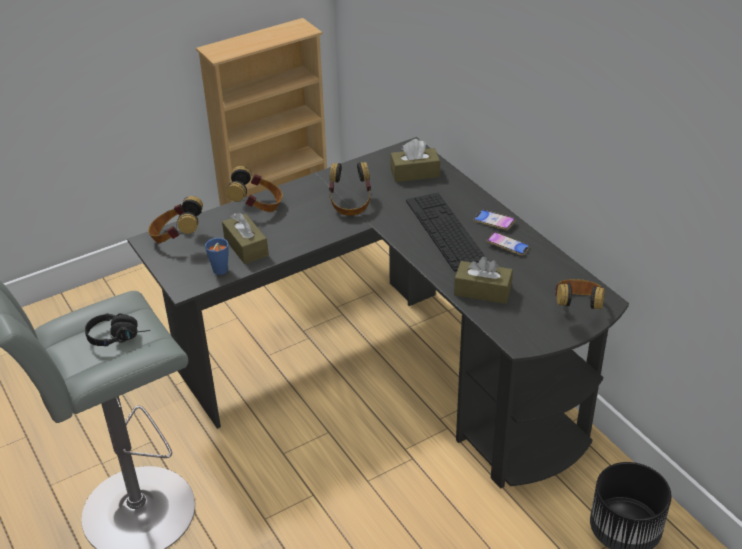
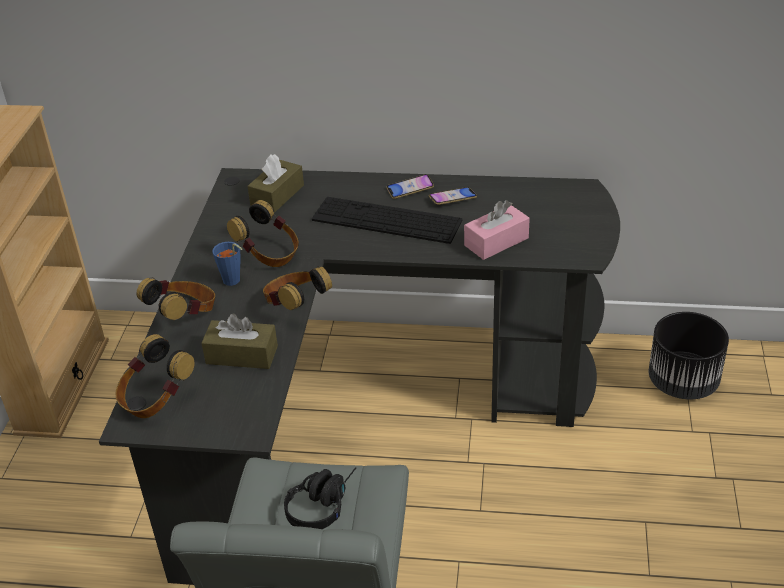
camera: 50 degrees left, 0 degrees up
blue cup [205,238,229,275] -> blue cup moved to [212,242,242,286]
brown tissue box [454,257,513,304] -> pink tissue box [464,200,530,260]
headphones [555,279,605,309] -> headphones moved to [263,266,332,310]

